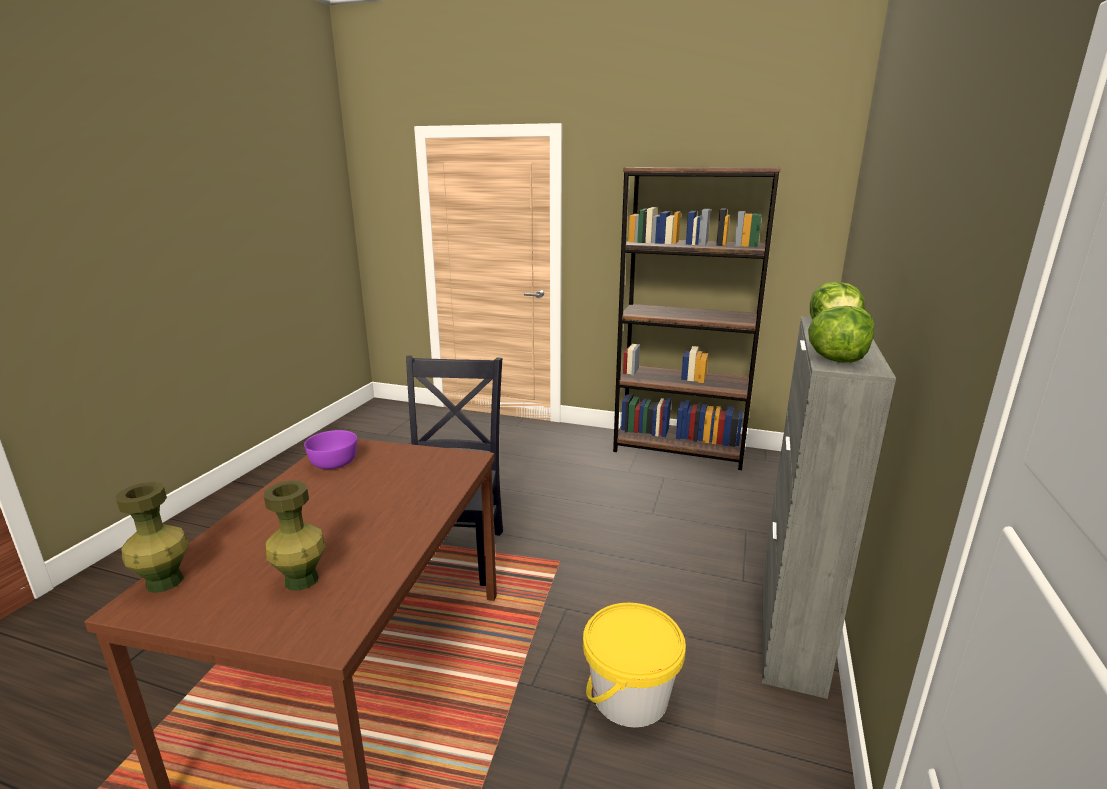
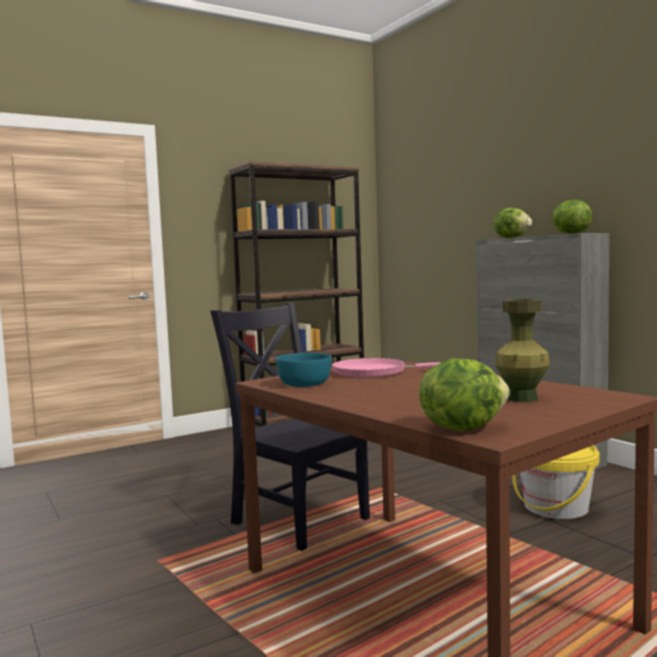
camera: 50 degrees left, 15 degrees down
green vase [115,482,189,593] -> lettuce [419,359,510,431]
purple bowl [304,430,357,469] -> turquoise bowl [276,353,332,387]
none -> pink frying pan [332,358,441,377]

